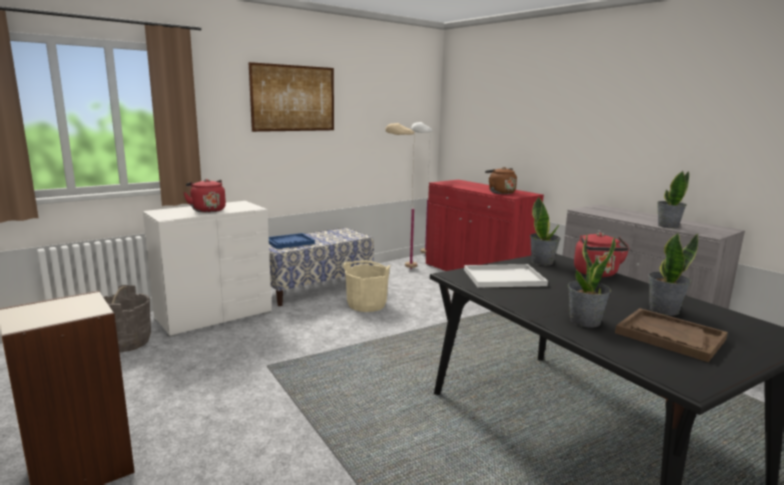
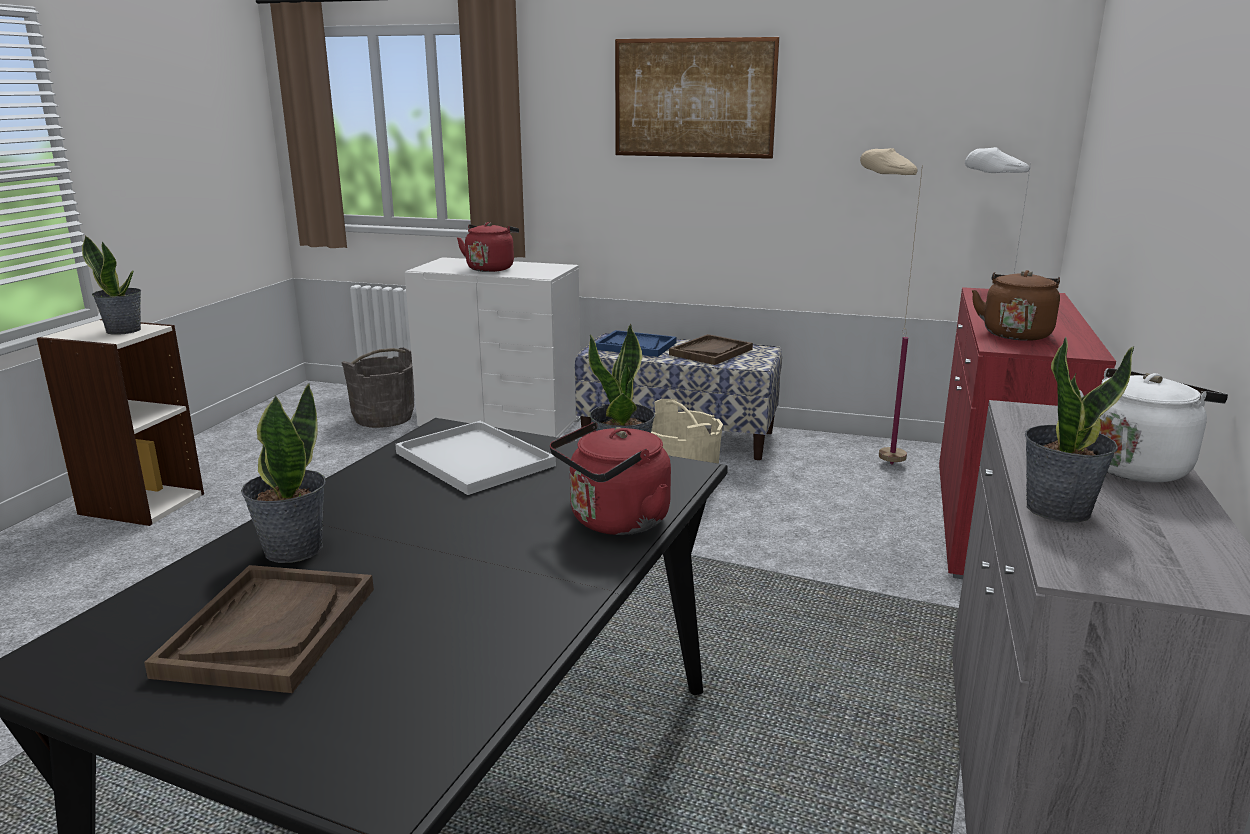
camera: 55 degrees right, 5 degrees up
potted plant [648,233,698,315] -> potted plant moved to [82,235,141,335]
none -> brown tray [669,334,753,365]
none -> white kettle [1079,368,1228,483]

